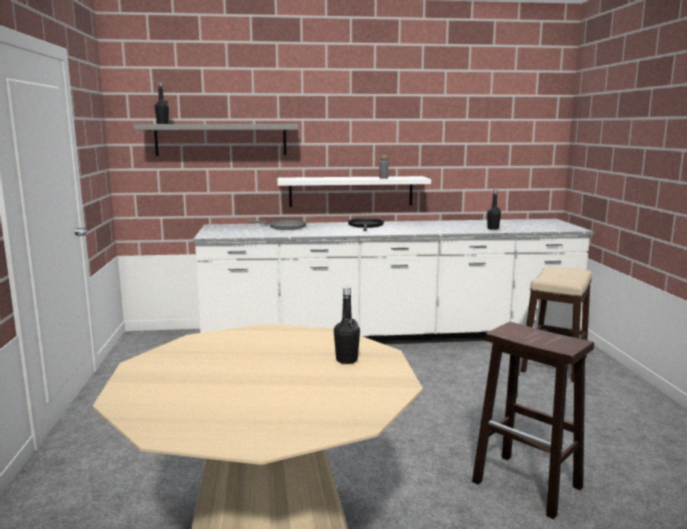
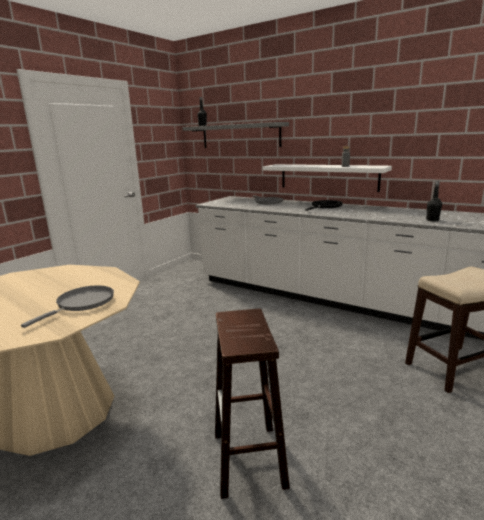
camera: 40 degrees right, 5 degrees up
black bottle [334,286,360,364] -> grey frying pan [21,285,114,328]

